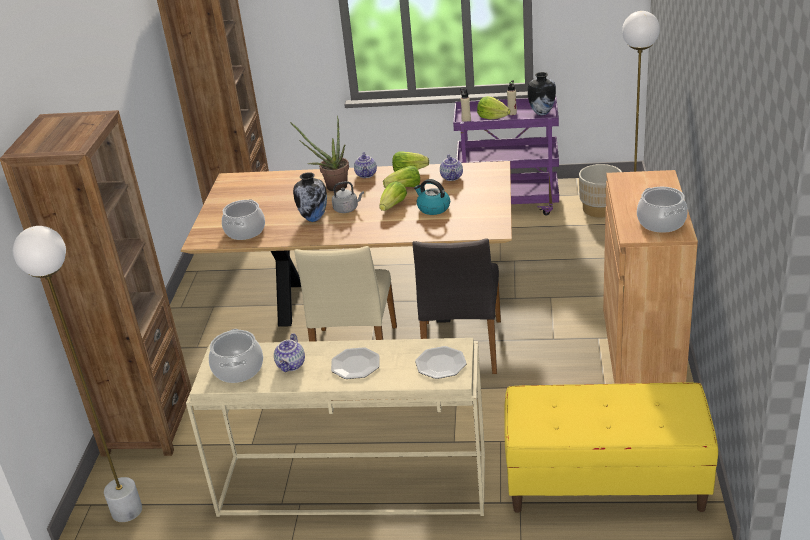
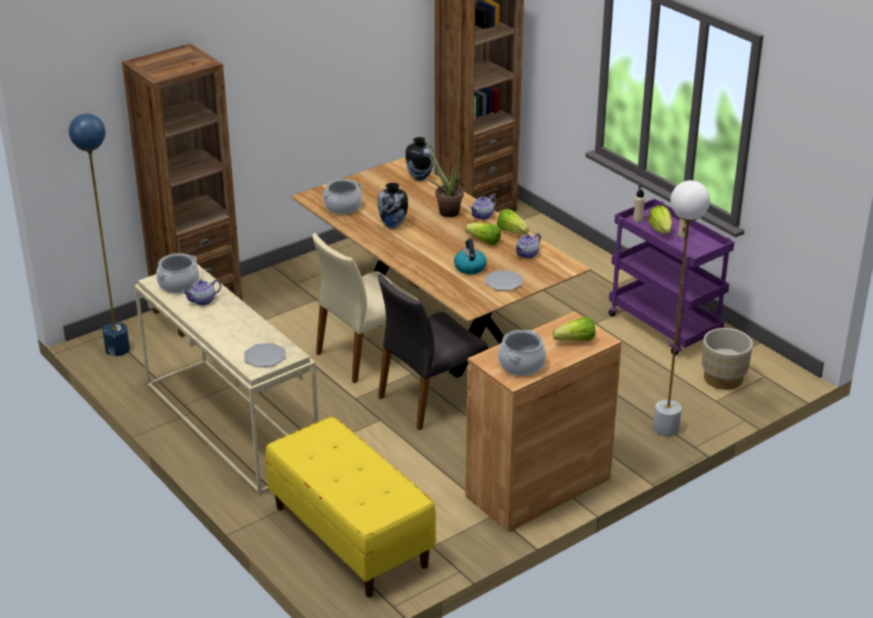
camera: 45 degrees right, 0 degrees up
white floor lamp [13,226,142,522] -> blue floor lamp [69,114,130,356]
plate [331,347,380,379] -> plate moved to [485,270,523,291]
grey kettle [332,181,364,213] -> none
lettuce [379,181,407,211] -> lettuce moved to [553,317,595,341]
vase [528,72,556,115] -> vase moved to [406,137,434,181]

